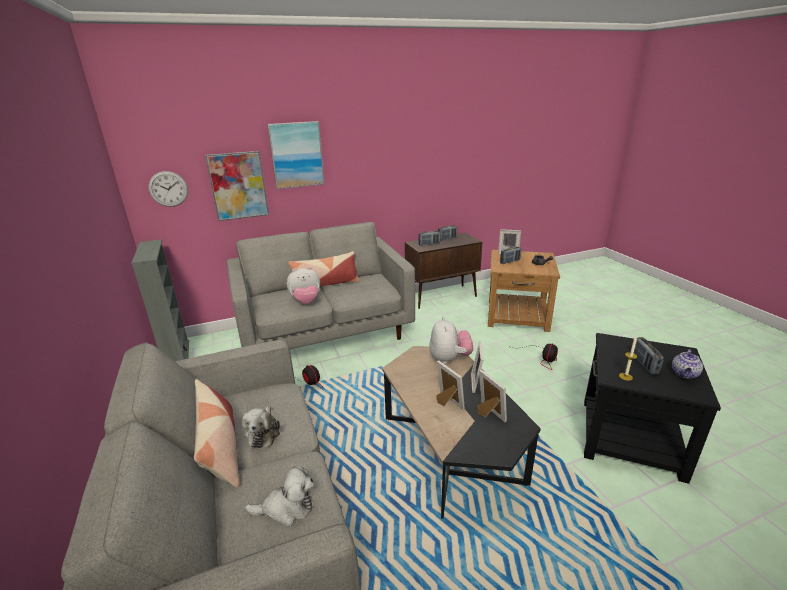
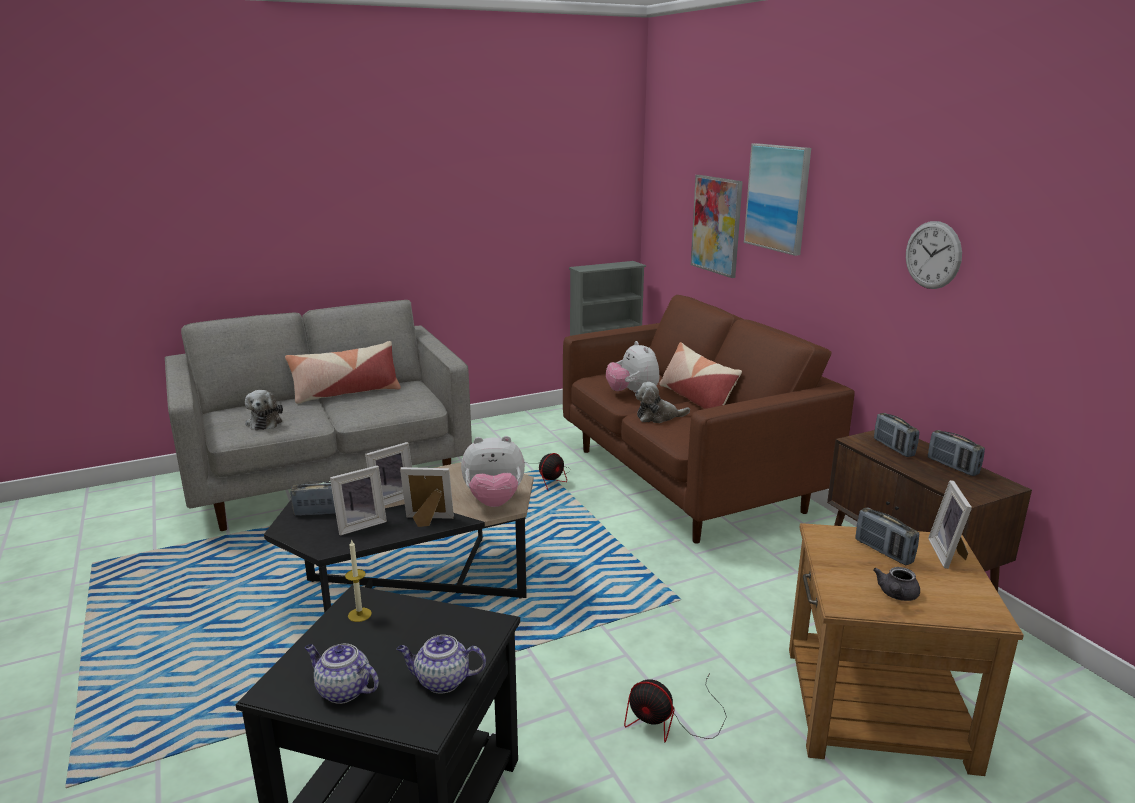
camera: 85 degrees right, 5 degrees down
wall clock [148,171,188,207] -> wall clock moved to [906,221,962,289]
grey sofa [226,222,415,349] -> brown sofa [563,295,855,544]
plush toy [242,405,280,448] -> plush toy moved to [635,382,690,423]
radio [634,337,664,375] -> radio moved to [290,481,336,516]
none -> teapot [397,635,486,694]

